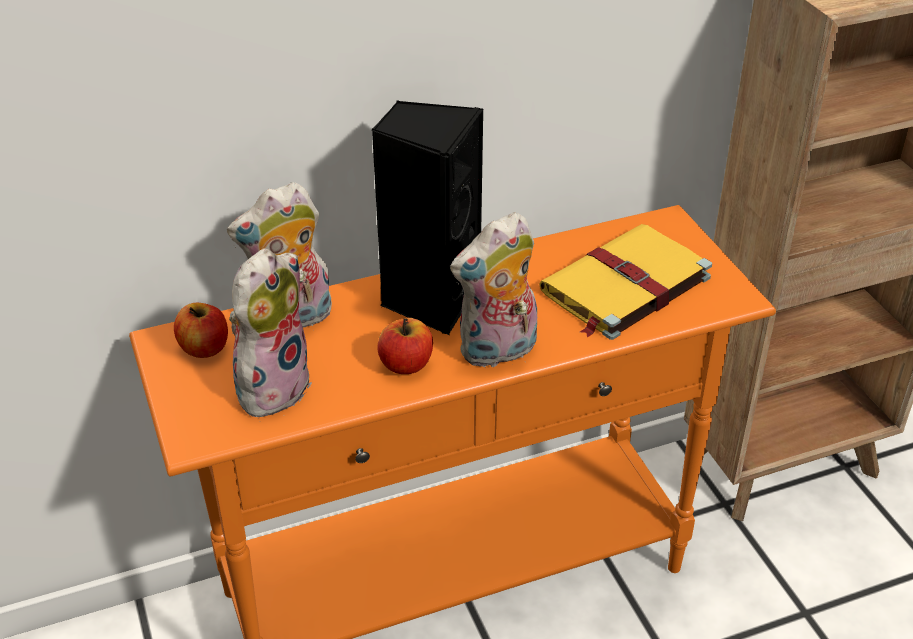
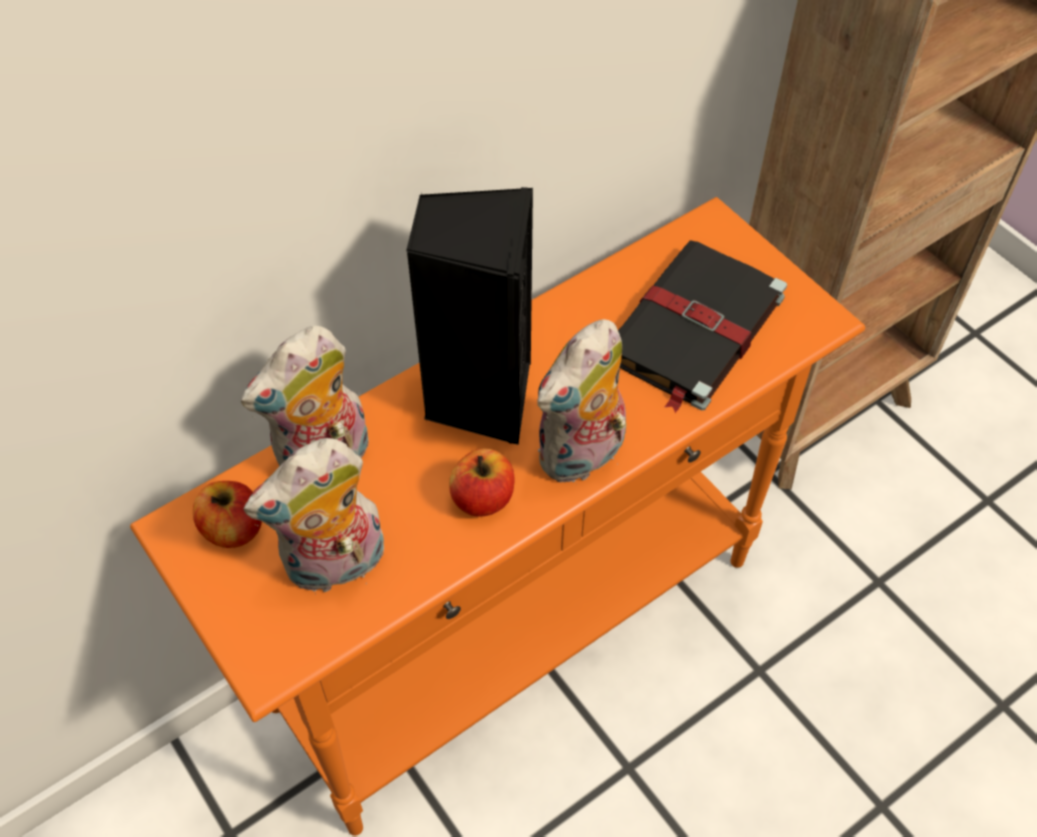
camera: 15 degrees left, 15 degrees up
plush toy [229,248,312,417] -> plush toy turned 135 degrees counterclockwise [244,438,384,594]
yellow book [539,224,712,340] -> black book [618,240,787,413]

